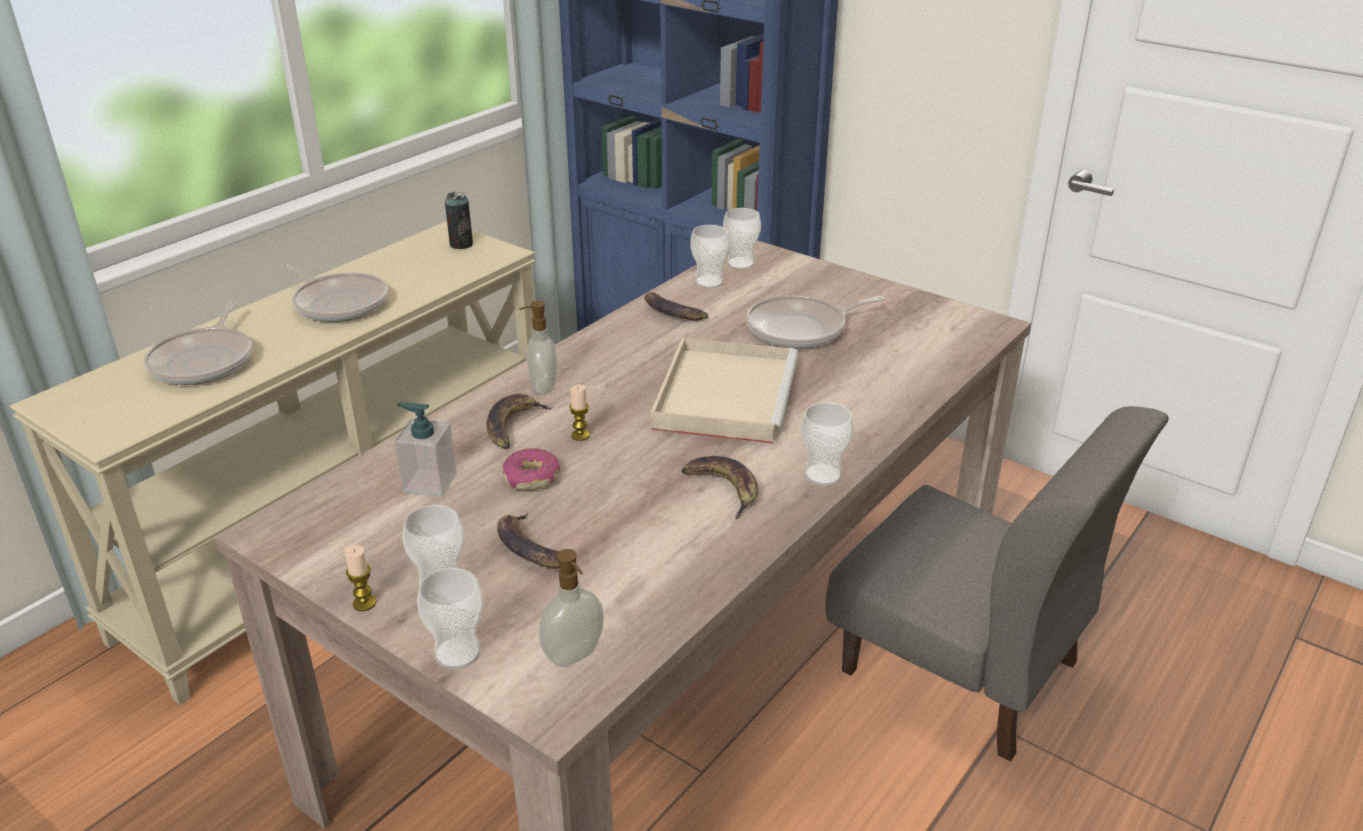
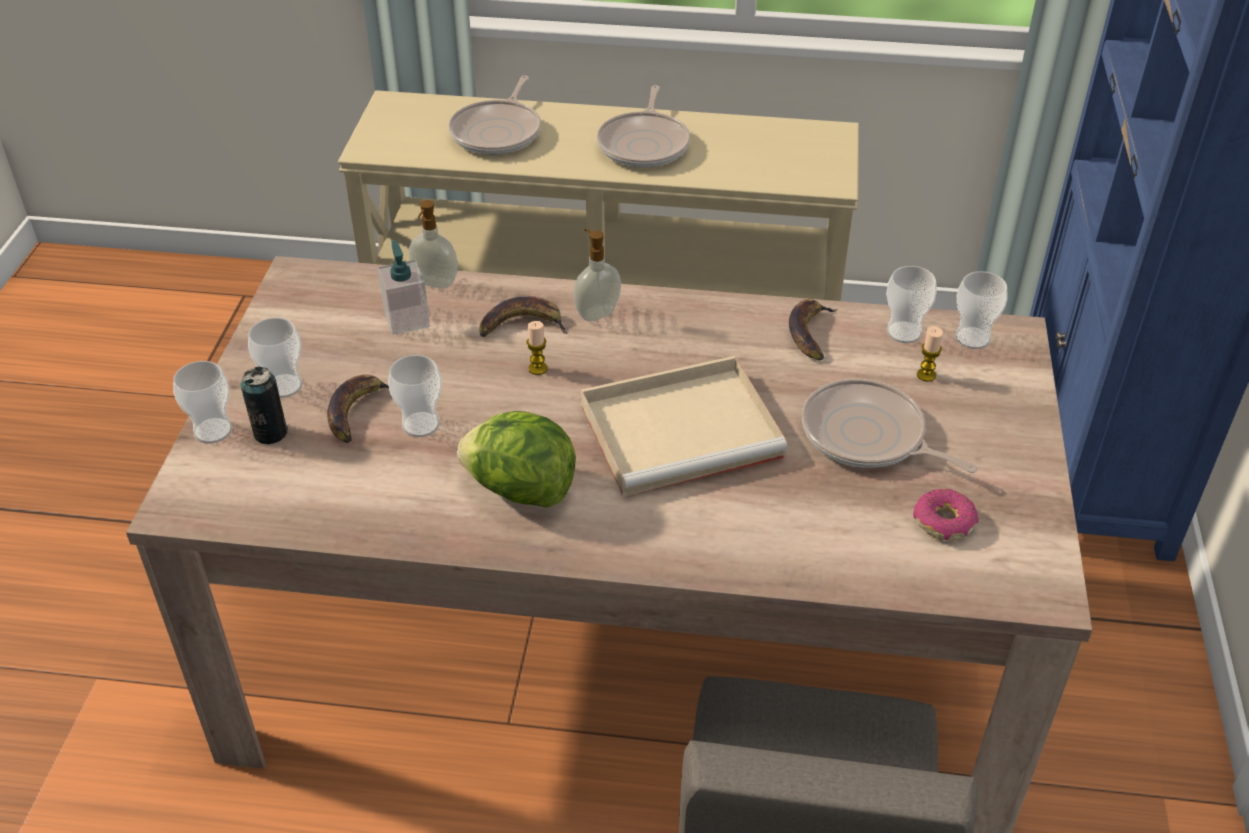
camera: 60 degrees right, 10 degrees up
frying pan [143,301,252,385] -> frying pan turned 45 degrees counterclockwise [448,75,541,155]
candle [344,545,376,611] -> candle moved to [917,326,943,382]
can [445,192,473,249] -> can moved to [241,367,288,444]
donut [502,448,561,490] -> donut moved to [913,489,979,540]
soap dispenser [539,549,604,667] -> soap dispenser moved to [409,200,458,288]
banana [681,456,758,519] -> lettuce [457,411,576,508]
cup [801,402,854,486] -> cup moved to [388,355,442,437]

